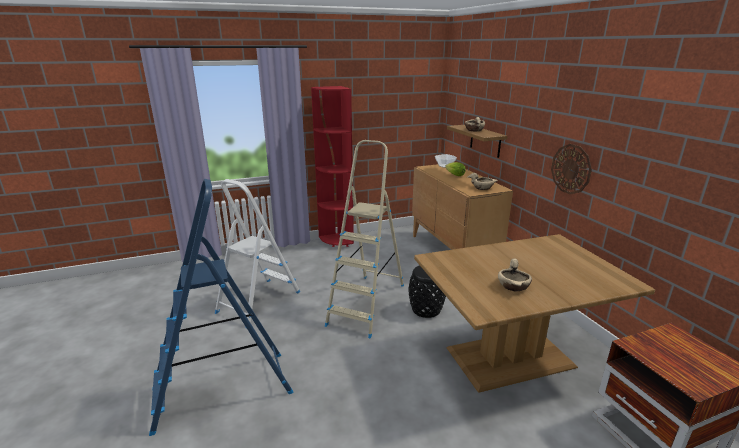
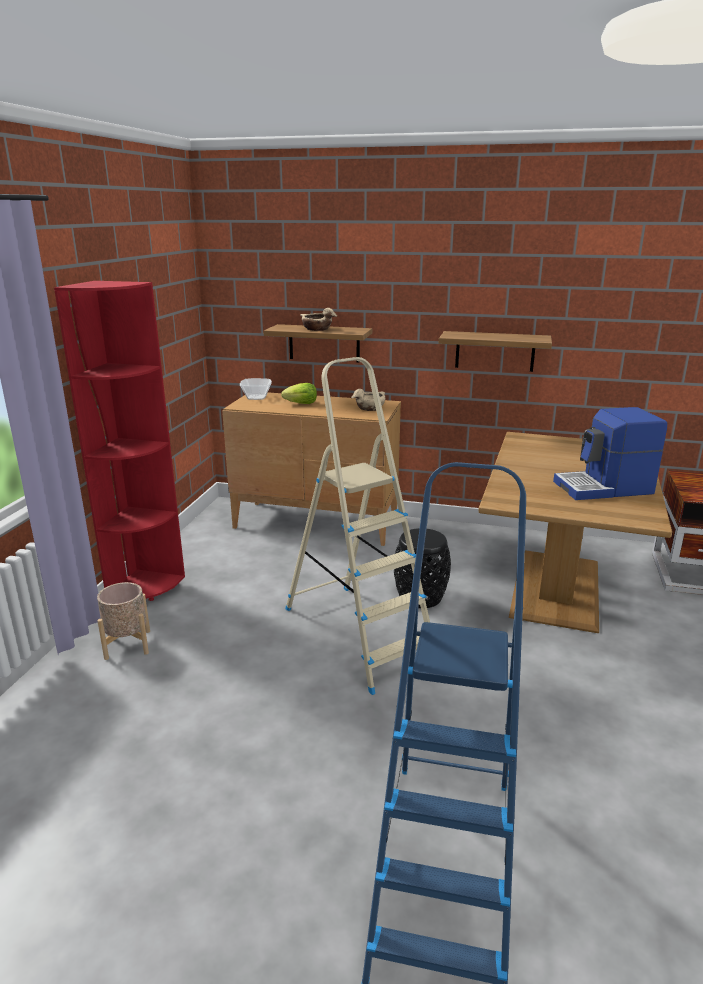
camera: 55 degrees left, 0 degrees up
white step ladder [215,179,300,329] -> none
beige bowl [498,258,532,292] -> coffee machine [553,407,667,500]
wall clock [551,144,592,195] -> shelf [439,331,552,372]
none -> beige planter [97,582,150,660]

